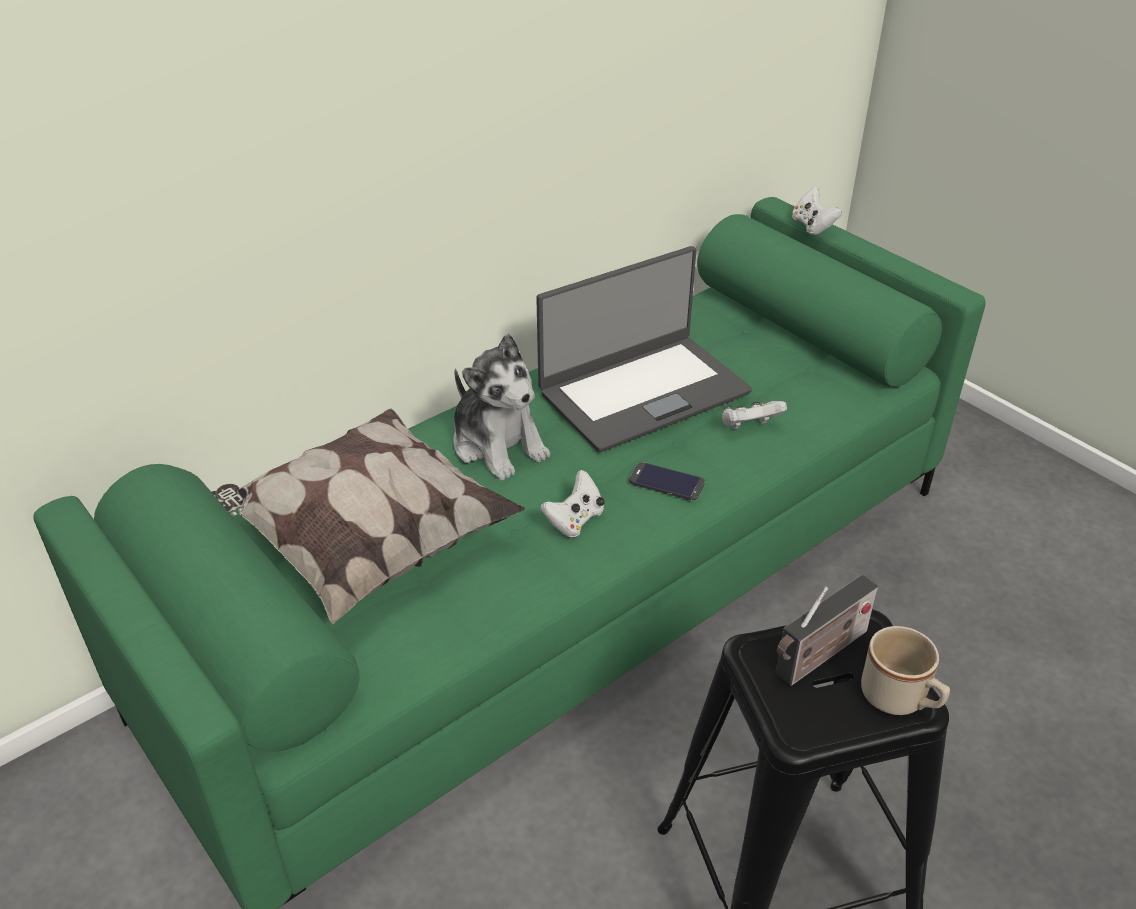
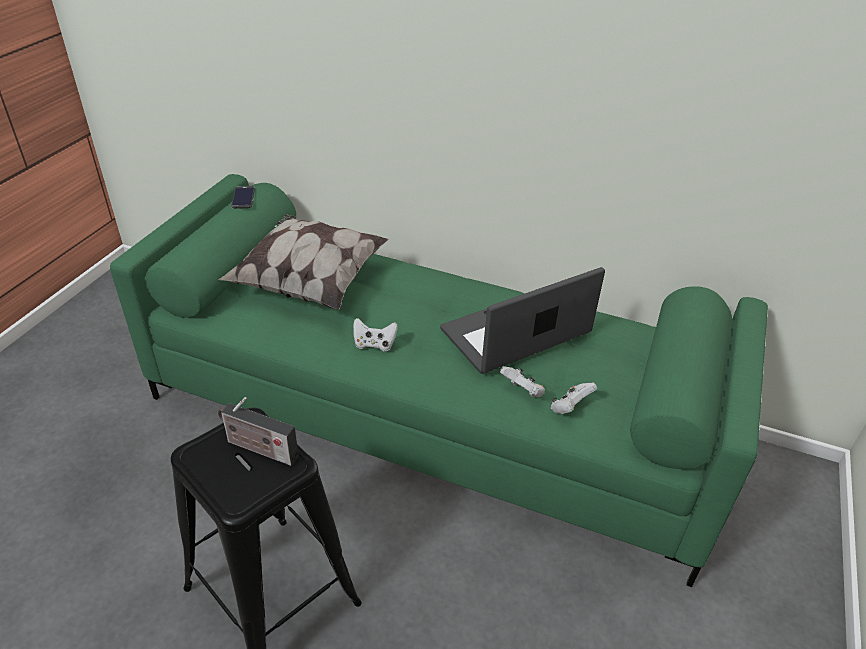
camera: 60 degrees right, 0 degrees up
plush toy [453,334,550,481] -> none
laptop [536,246,752,452] -> laptop turned 120 degrees clockwise [440,267,605,374]
phone [629,462,705,500] -> phone moved to [231,186,255,209]
white game controller [792,187,842,235] -> white game controller moved to [551,383,597,414]
beige mug [861,626,950,715] -> none

